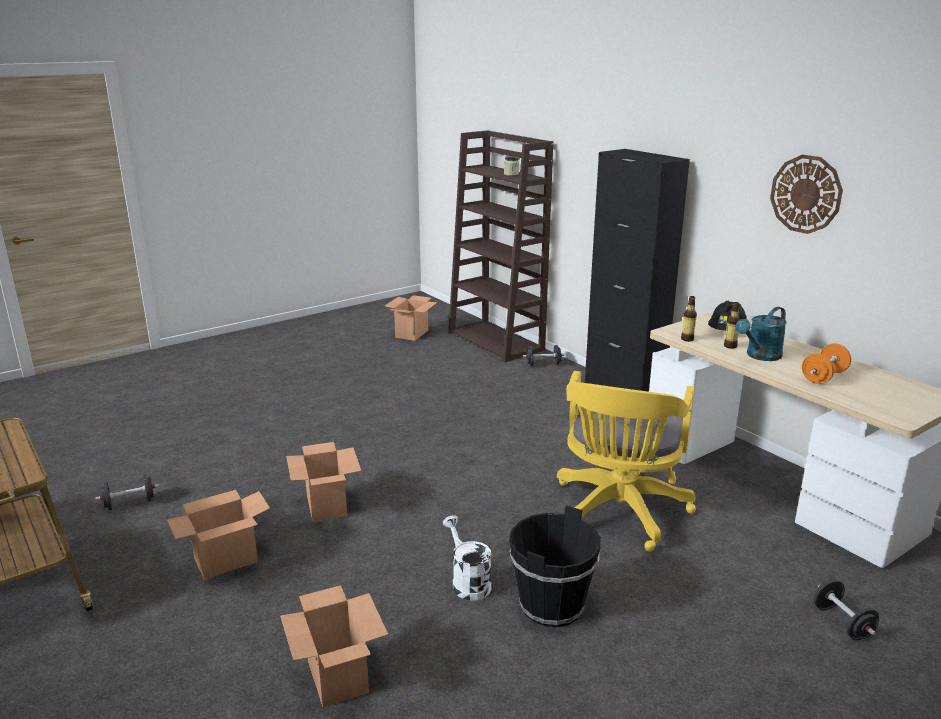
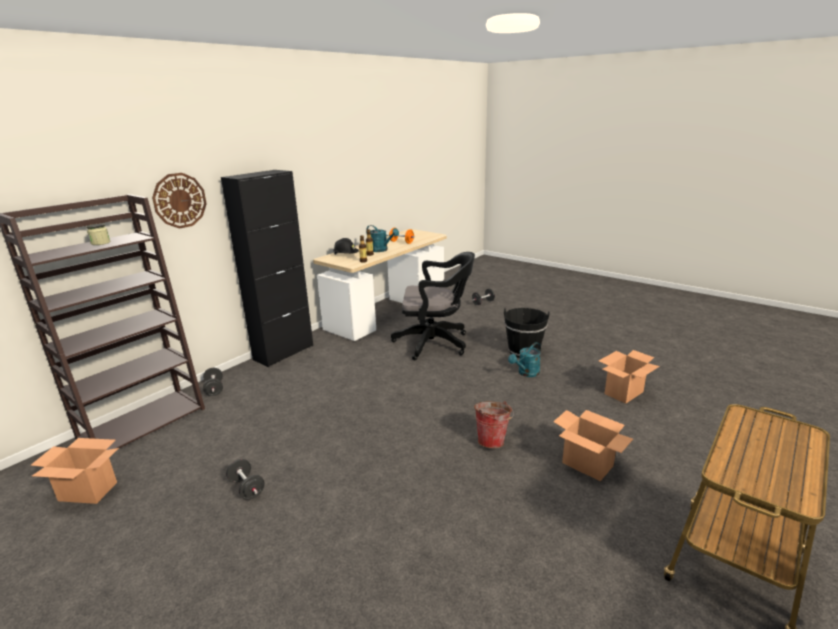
camera: 105 degrees left, 0 degrees up
black dumbbell [95,474,160,510] -> black dumbbell moved to [226,459,265,500]
cardboard box [286,442,361,522] -> bucket [474,401,514,448]
white watering can [443,515,491,601] -> turquoise watering can [508,342,541,377]
yellow office chair [557,371,696,552] -> black office chair [391,252,475,361]
wall clock [770,155,843,234] -> wall clock moved to [152,173,207,229]

